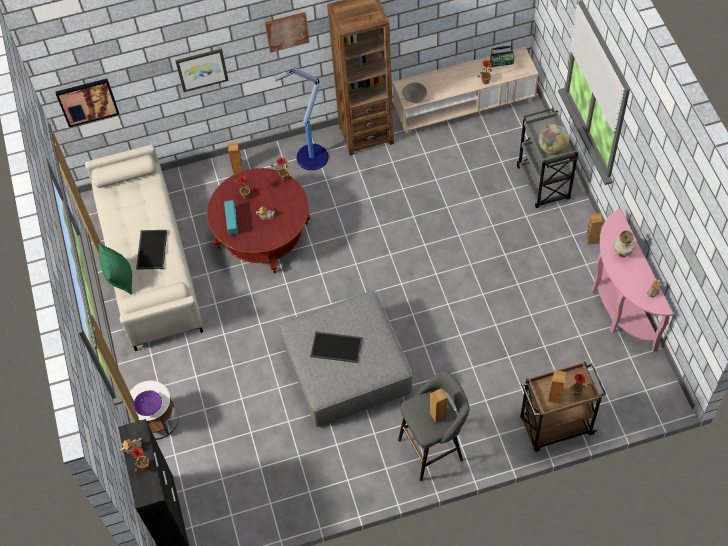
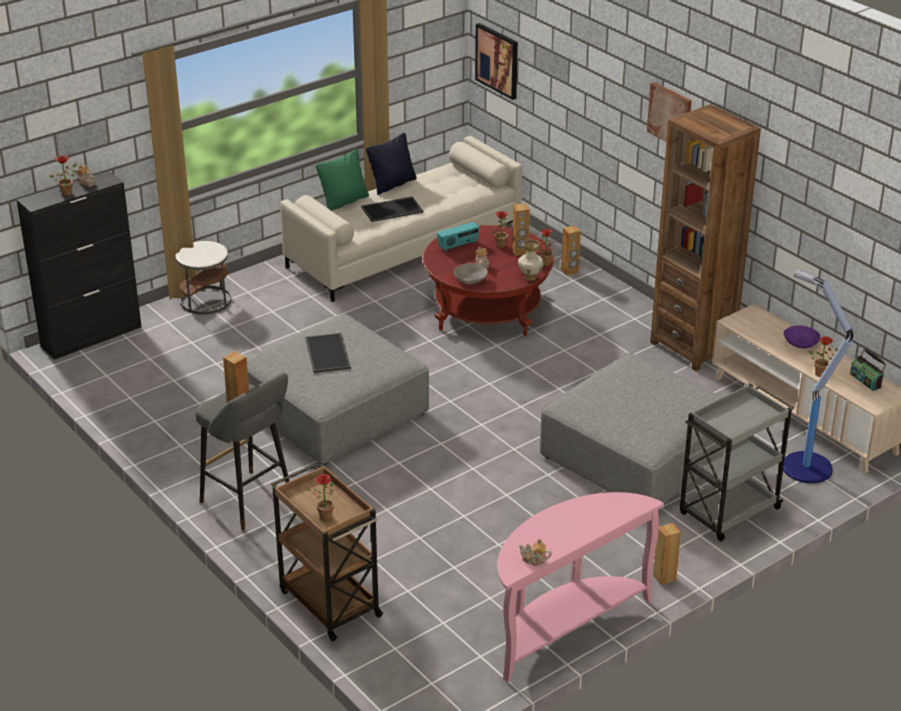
camera: 65 degrees right, 25 degrees down
purple bowl [134,390,162,416] -> purple bowl moved to [784,326,821,349]
picture [175,49,229,92] -> none
floor lamp [273,67,329,170] -> floor lamp moved to [783,269,853,483]
grey bowl [402,82,427,103] -> grey bowl moved to [454,263,488,284]
globe [539,124,569,155] -> none
brown speaker [548,370,566,403] -> brown speaker moved to [512,203,530,256]
vase [614,230,635,258] -> vase moved to [518,240,544,281]
none -> black pillow [366,133,417,195]
none -> grey ottoman [540,353,723,503]

